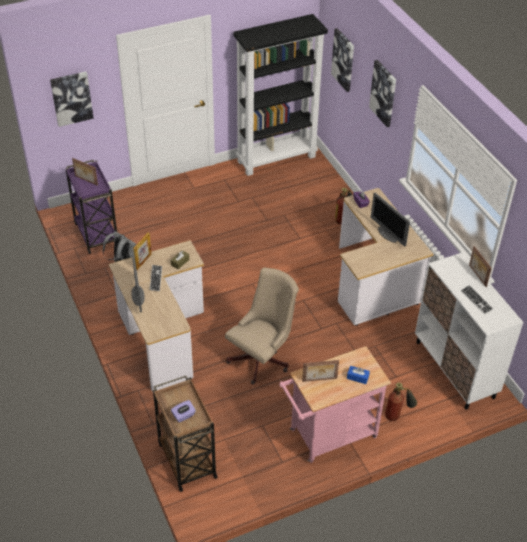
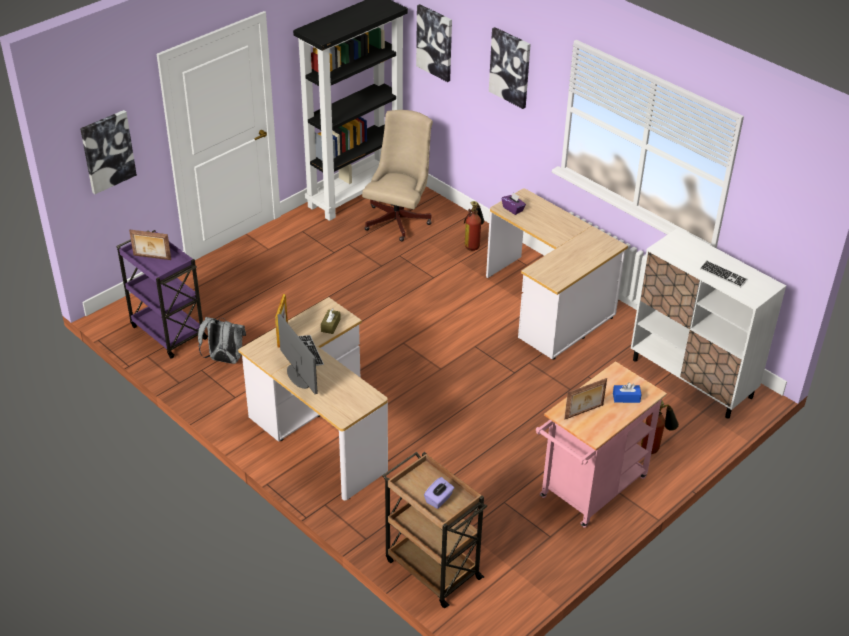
camera: 20 degrees left, 5 degrees down
beige office chair [225,267,299,385] -> beige office chair moved to [362,110,433,241]
monitor [371,192,410,247] -> none
picture frame [469,246,492,287] -> none

